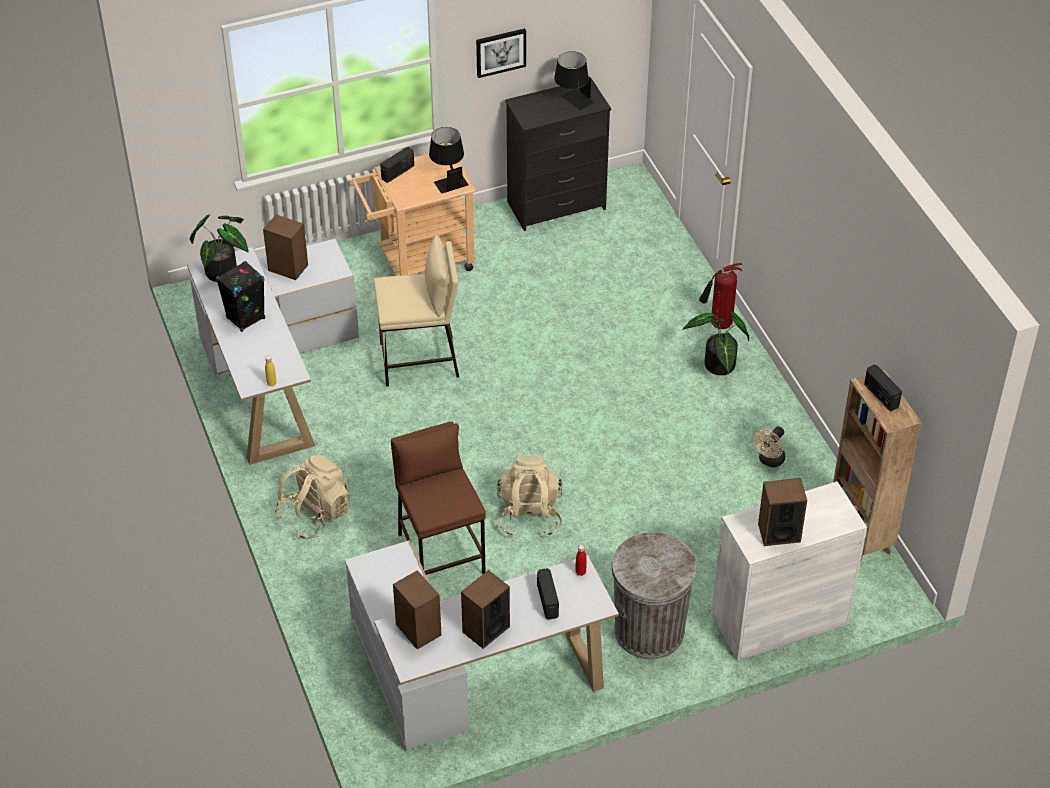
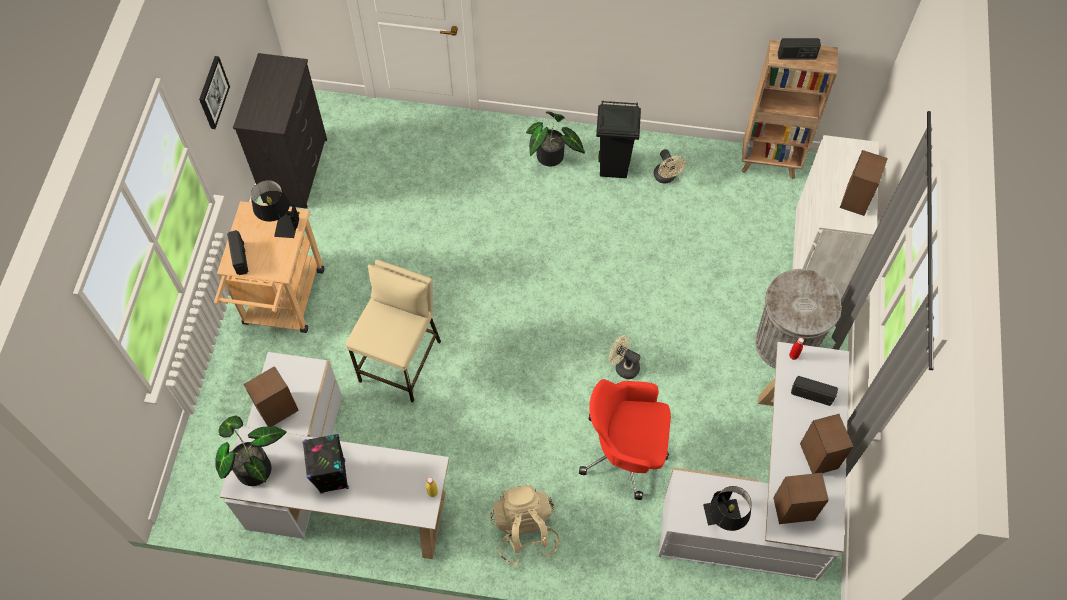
camera: 60 degrees left, 15 degrees up
brown stool [391,421,486,575] -> red office chair [579,379,671,500]
beige backpack [497,456,562,537] -> beige fan [609,335,641,379]
black table lamp [554,51,594,110] -> black table lamp moved to [703,486,752,531]
fire extinguisher [699,263,742,329] -> none
none -> black trash can [596,100,641,178]

